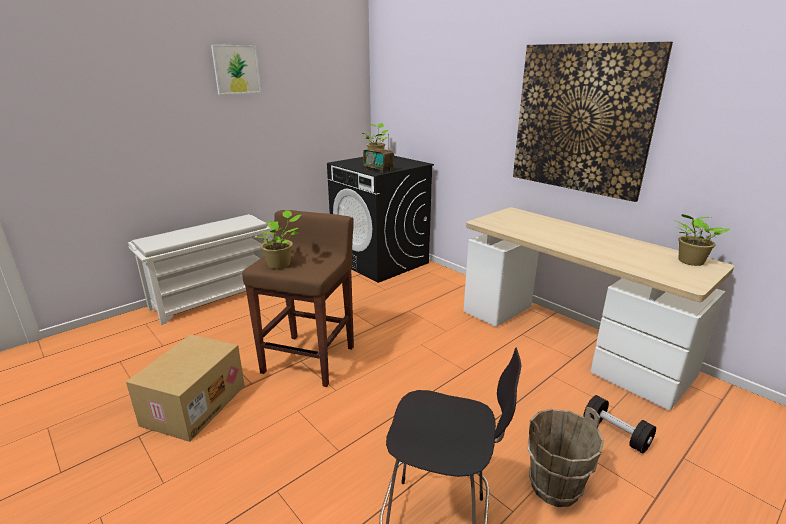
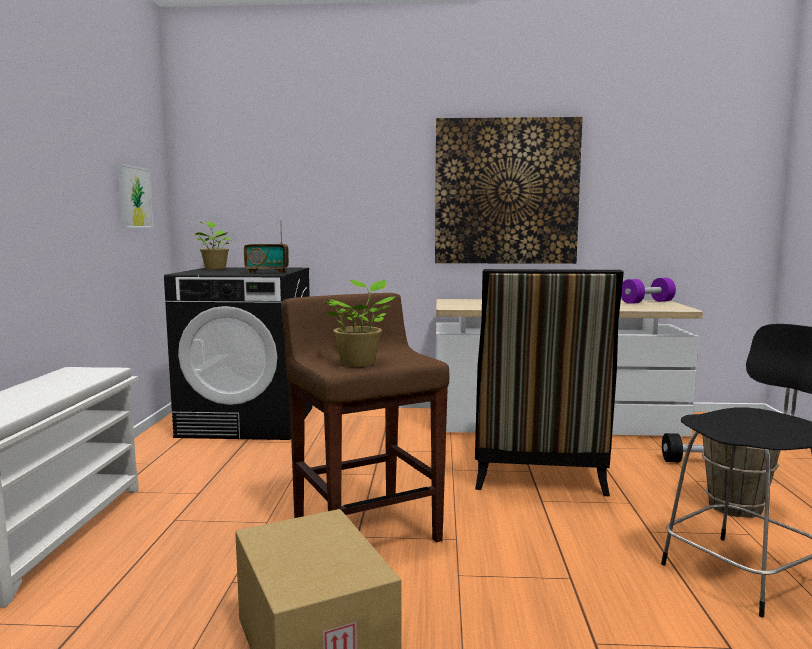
camera: 45 degrees left, 15 degrees down
picture [211,45,261,95] -> picture moved to [117,164,154,228]
potted plant [674,214,729,266] -> purple dumbbell [621,278,676,304]
none -> chair [475,269,624,496]

